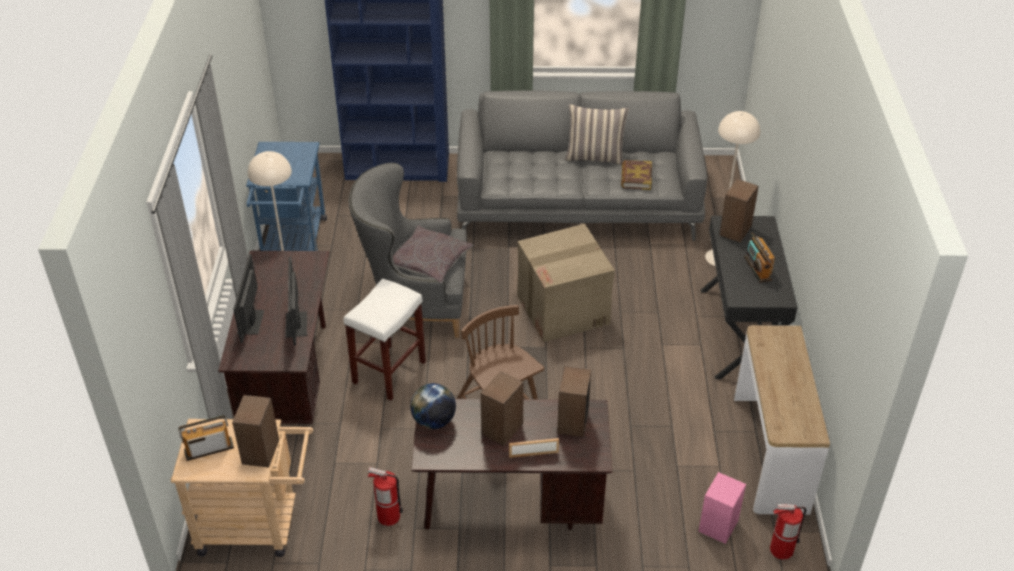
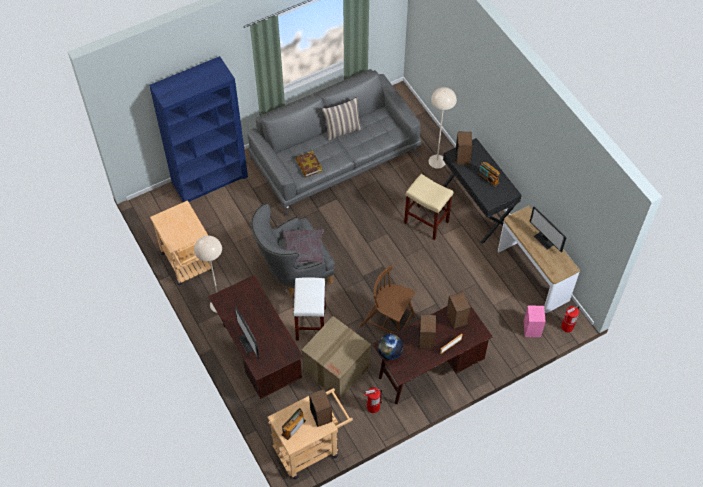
camera: 30 degrees left, 15 degrees up
blue cart [246,142,327,251] -> beige cart [150,200,214,285]
monitor [286,257,307,345] -> monitor moved to [530,206,567,252]
cardboard box [517,224,615,342] -> cardboard box moved to [302,316,371,400]
book [621,160,652,190] -> book moved to [295,151,322,177]
none -> beige stool [404,174,453,240]

